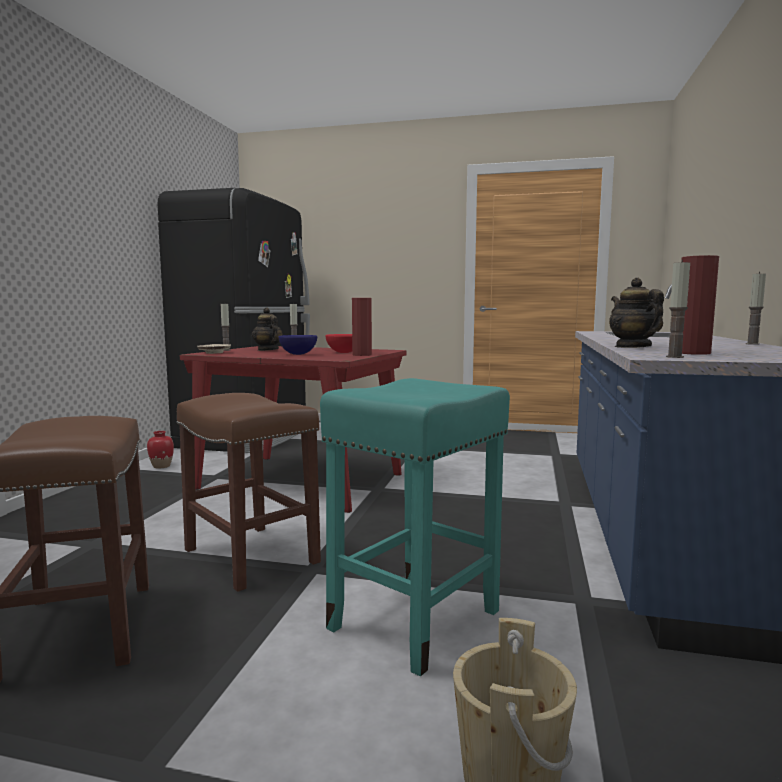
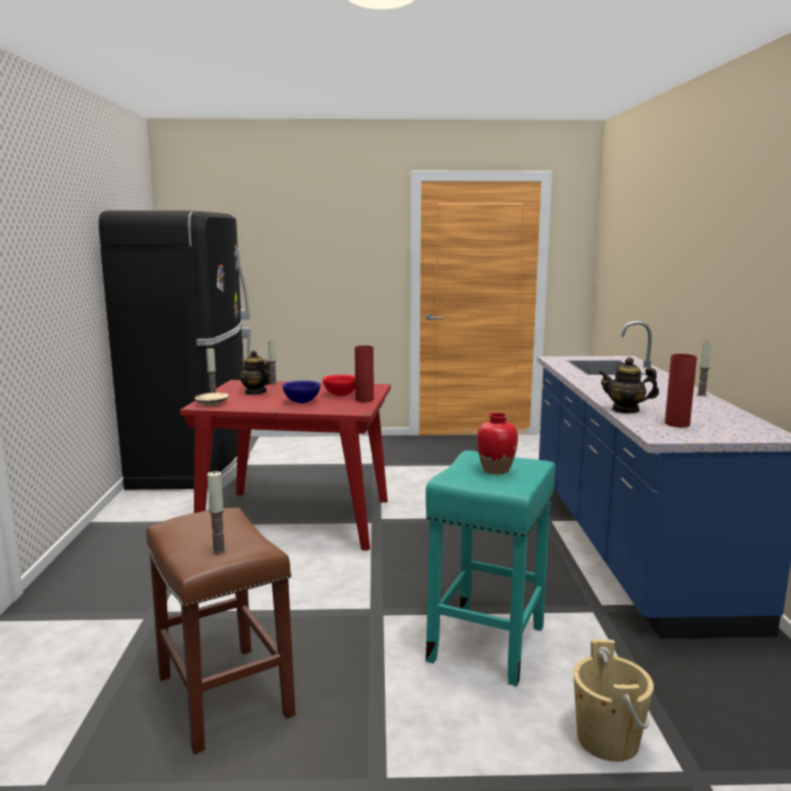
camera: 15 degrees left, 5 degrees up
red vase [147,431,174,469] -> red vase moved to [477,413,518,474]
brown stool [176,393,321,592] -> none
teapot [609,278,664,348] -> teapot turned 45 degrees counterclockwise [598,357,659,414]
candle [666,260,690,358] -> candle moved to [207,471,226,554]

